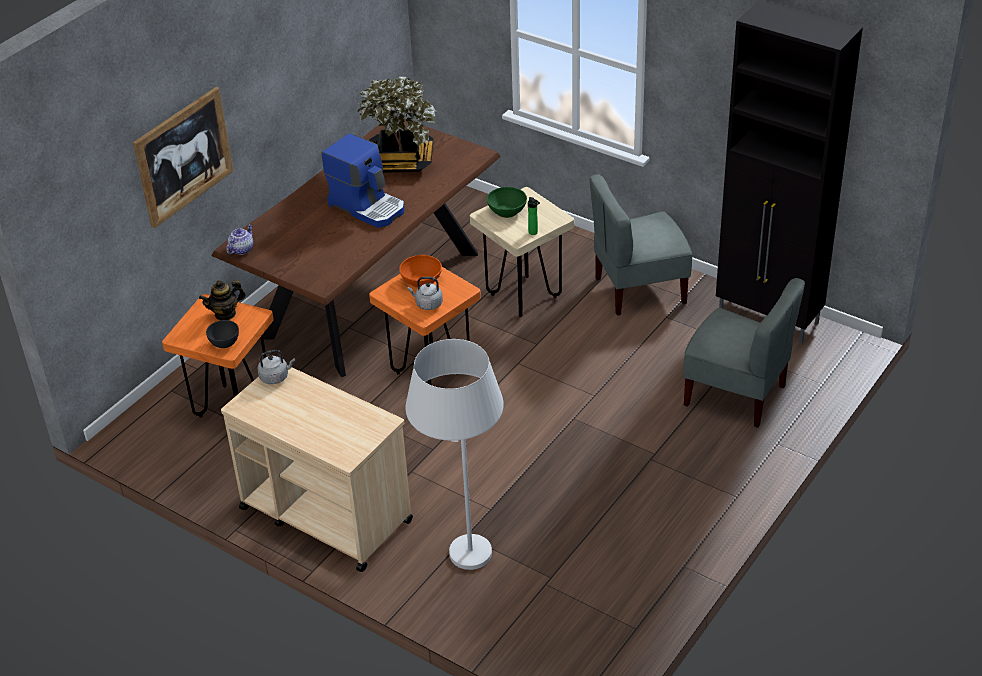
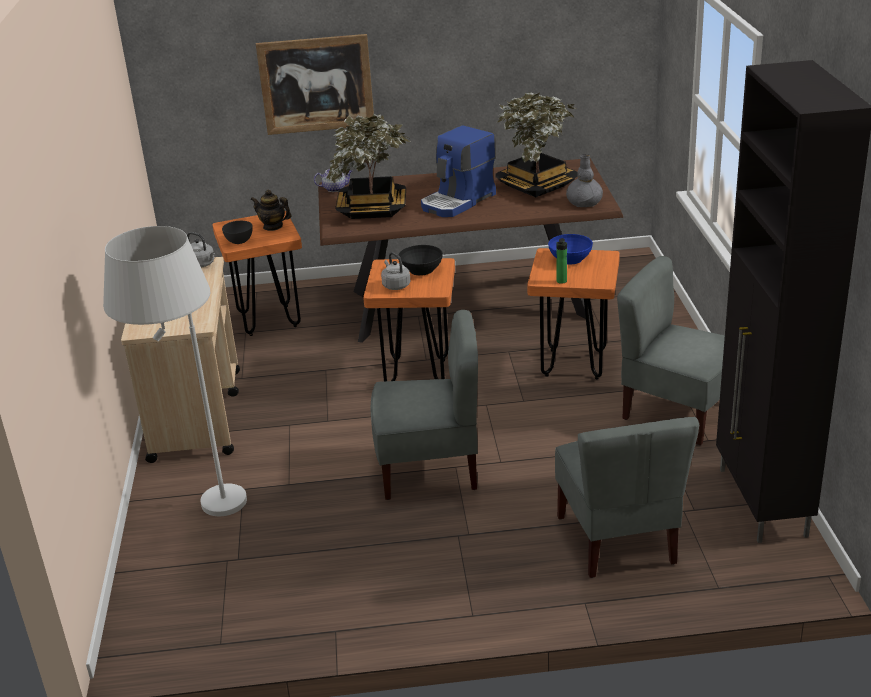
camera: 50 degrees right, 10 degrees down
coffee machine [322,133,405,228] -> coffee machine turned 45 degrees clockwise [421,125,496,217]
orange bowl [400,255,442,288] -> black bowl [398,245,443,276]
beige stool [470,187,574,317] -> orange stool [527,248,620,379]
green bowl [487,187,527,218] -> blue bowl [548,234,593,264]
none -> potted plant [326,114,410,219]
none -> grey chair [370,310,478,500]
none -> grey vase [566,154,603,207]

